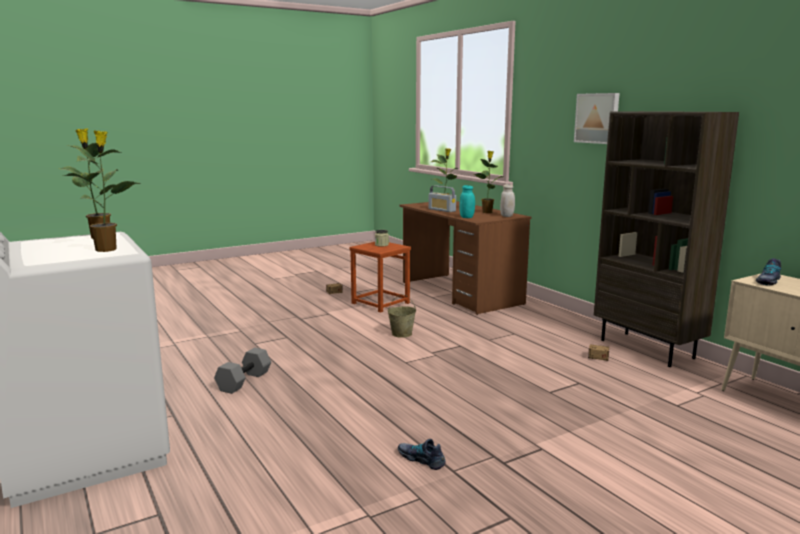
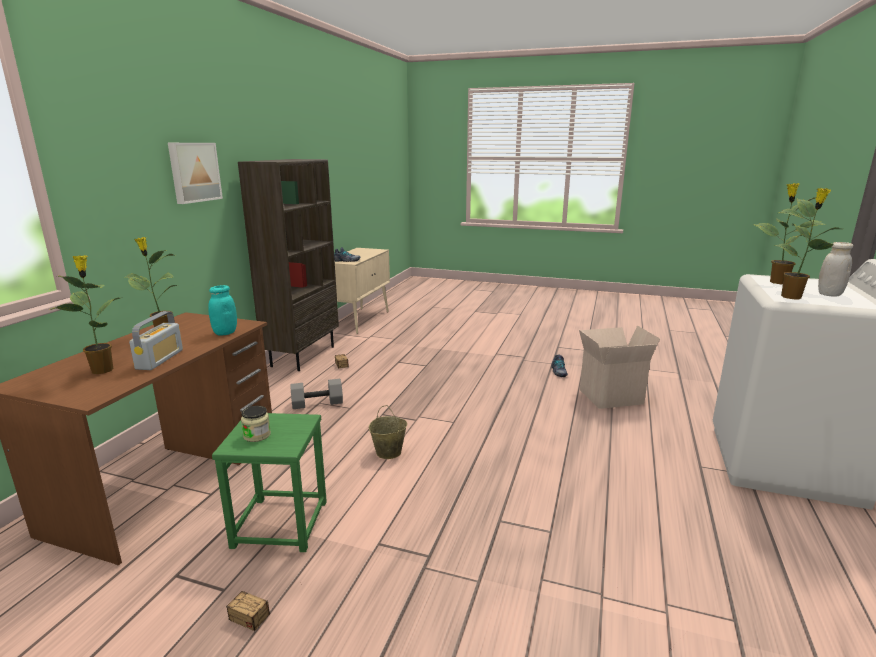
camera: 130 degrees left, 5 degrees up
grey dumbbell [214,348,271,394] -> grey dumbbell moved to [290,379,343,409]
brown stool [349,242,411,312] -> green stool [212,413,327,552]
white jar [500,184,515,217] -> white jar moved to [818,242,853,297]
none -> cardboard box [579,325,660,409]

